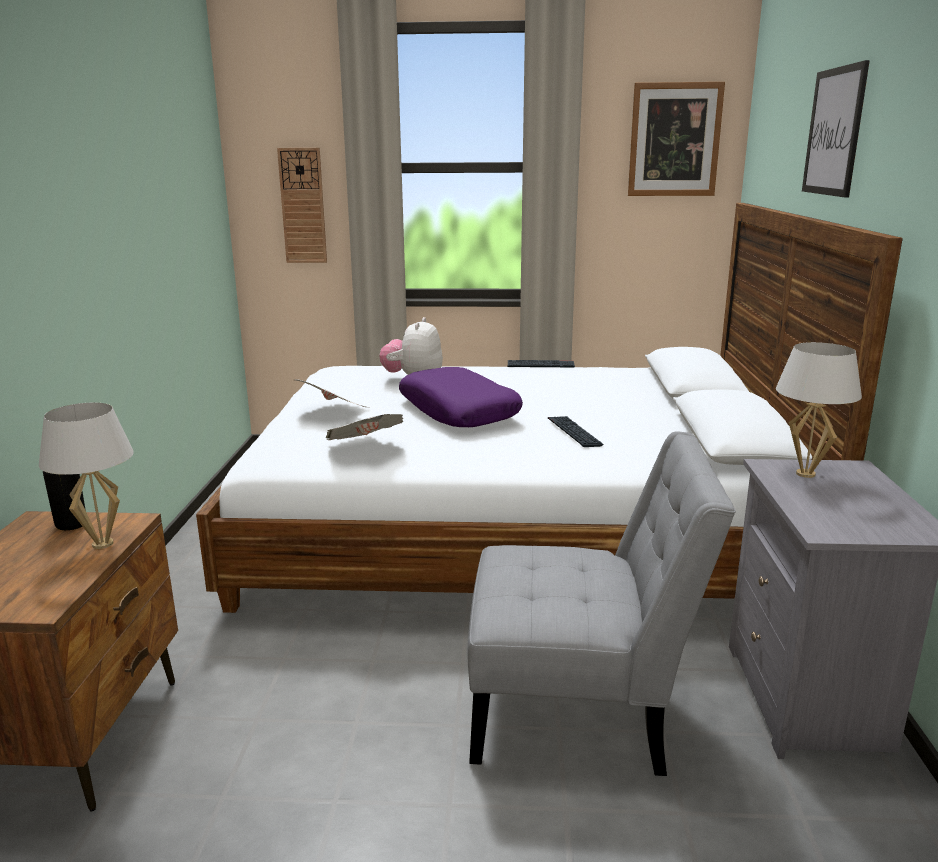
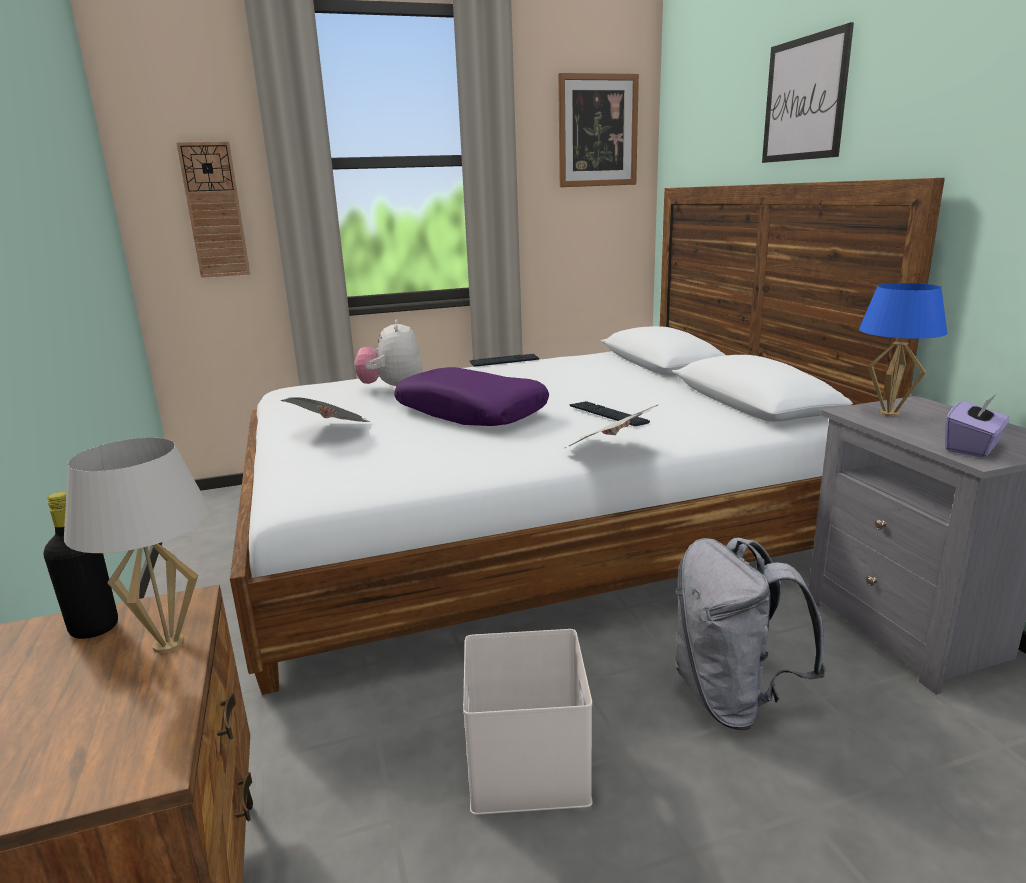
camera: 20 degrees left, 0 degrees up
newspaper [326,414,403,440] -> newspaper moved to [565,405,658,448]
grey chair [468,431,736,776] -> grey backpack [674,538,826,730]
white table lamp [776,342,862,478] -> blue table lamp [859,283,947,417]
none -> white storage box [463,629,592,815]
none -> purple tissue box [945,395,1010,458]

